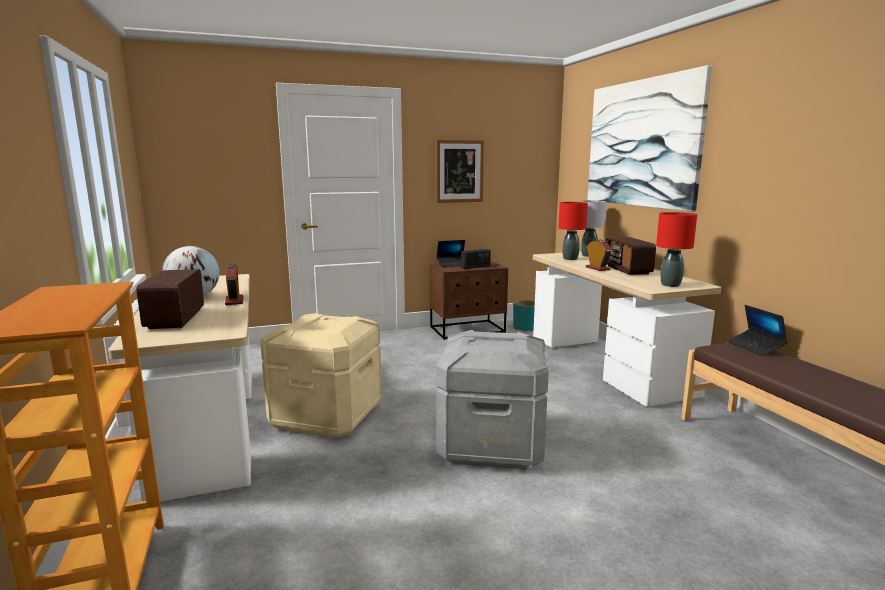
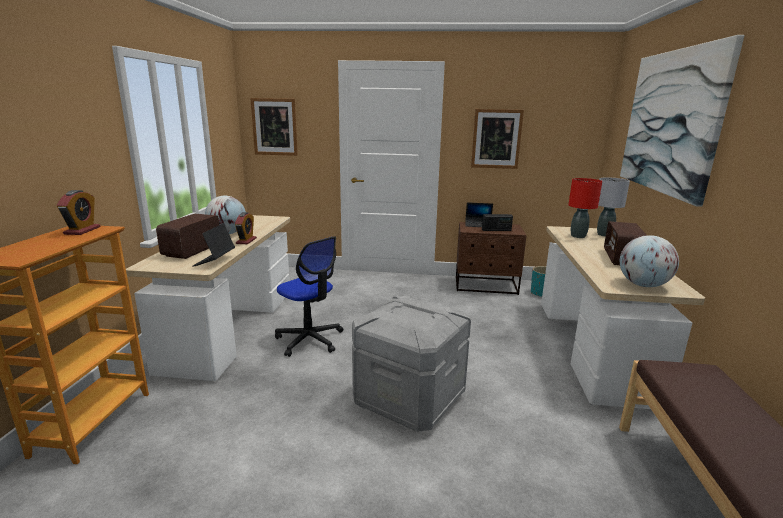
camera: 25 degrees right, 5 degrees up
beige storage box [260,313,382,438] -> office chair [275,236,343,357]
alarm clock [586,239,612,271] -> alarm clock moved to [57,190,100,235]
red table lamp [656,212,697,287] -> globe [620,235,679,287]
laptop [727,305,787,356] -> laptop moved to [192,223,235,267]
none -> picture [250,98,298,156]

